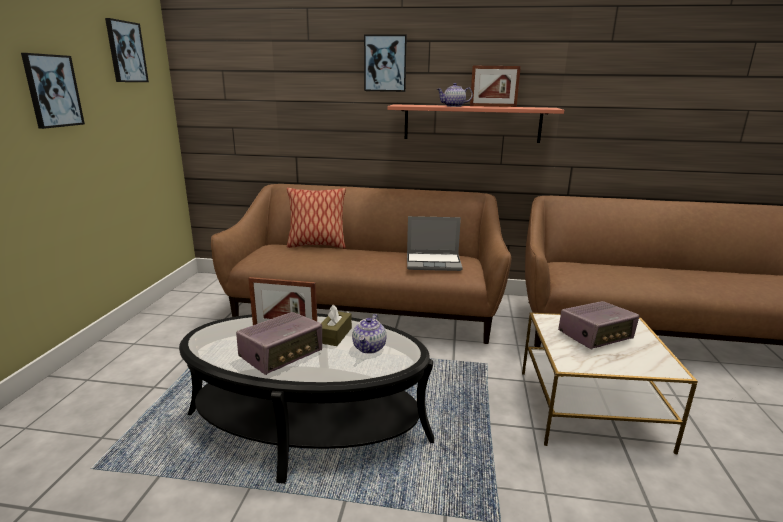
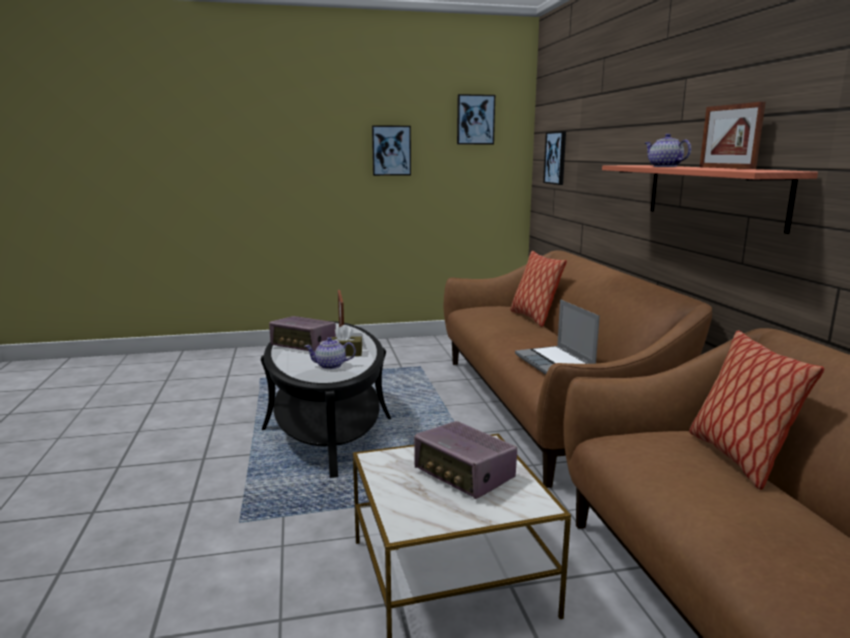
camera: 70 degrees right, 5 degrees down
picture [364,35,407,92] -> picture moved to [543,131,566,185]
none -> pillow [689,330,824,490]

